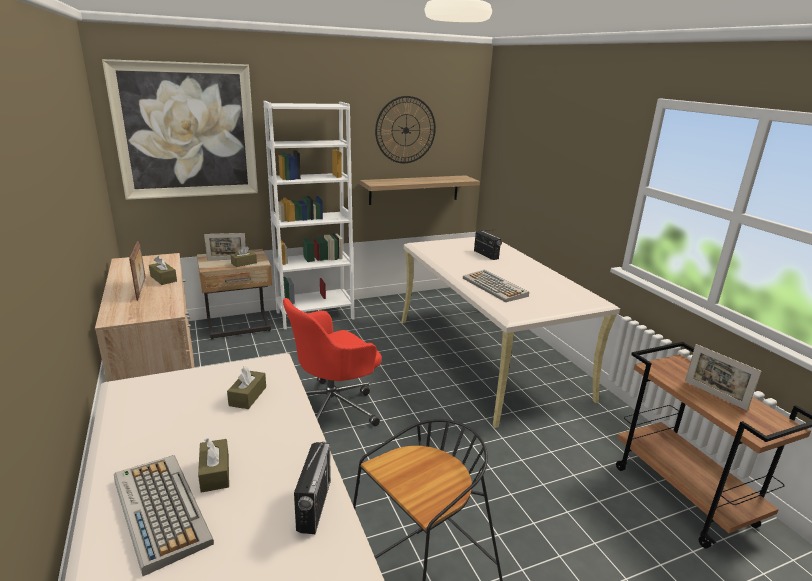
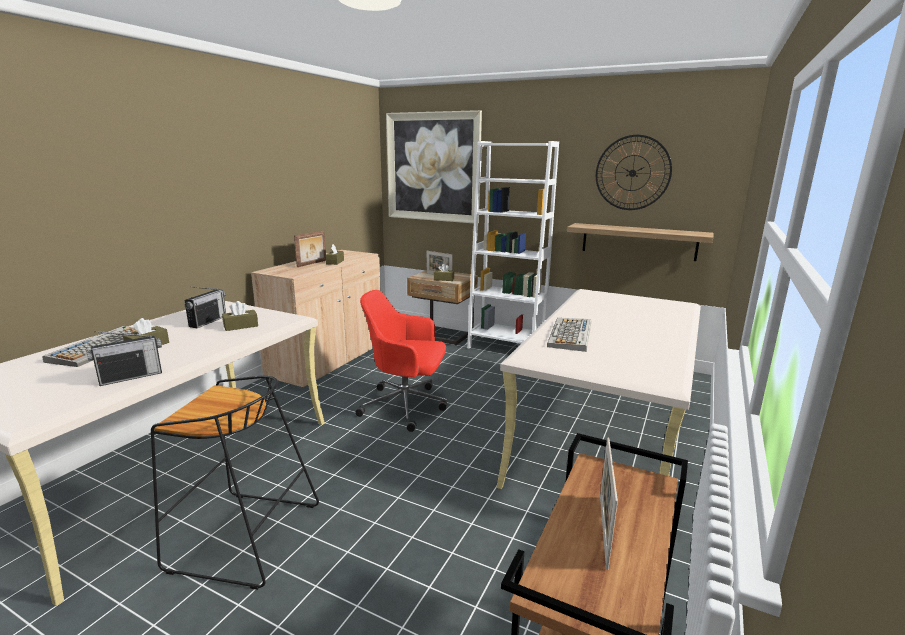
camera: 50 degrees right, 5 degrees down
radio [474,229,502,260] -> radio moved to [184,286,226,328]

